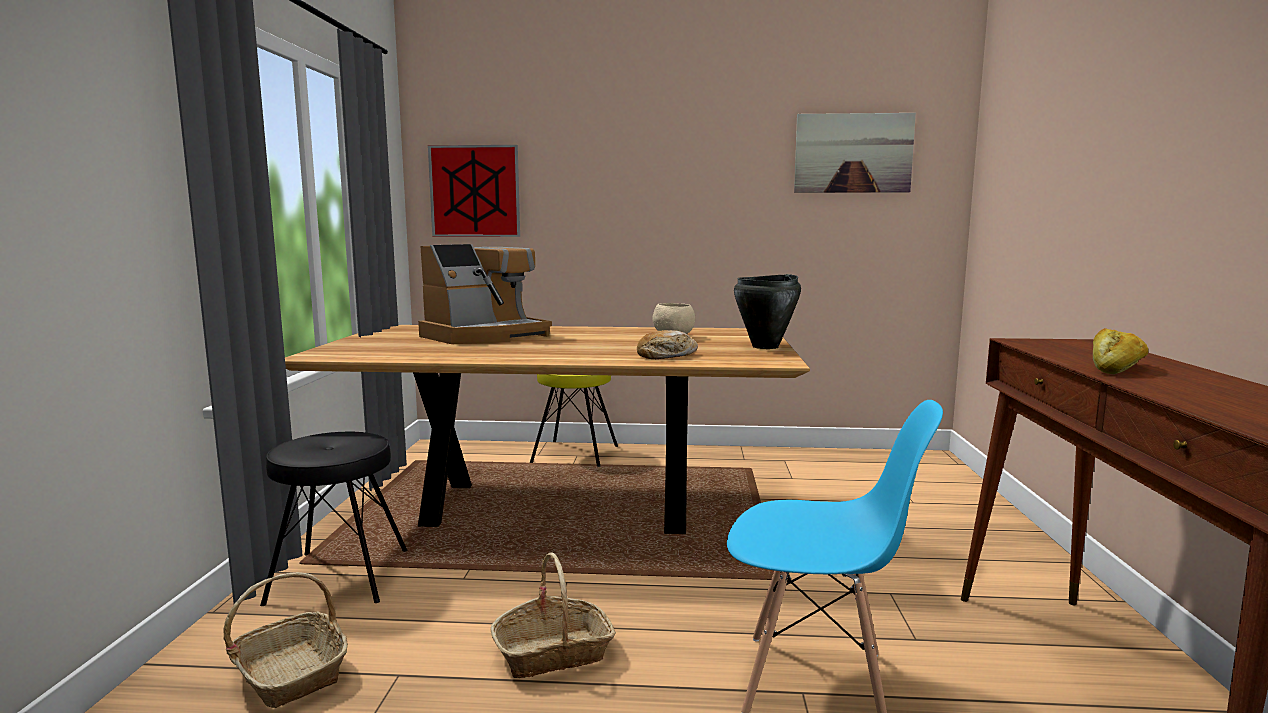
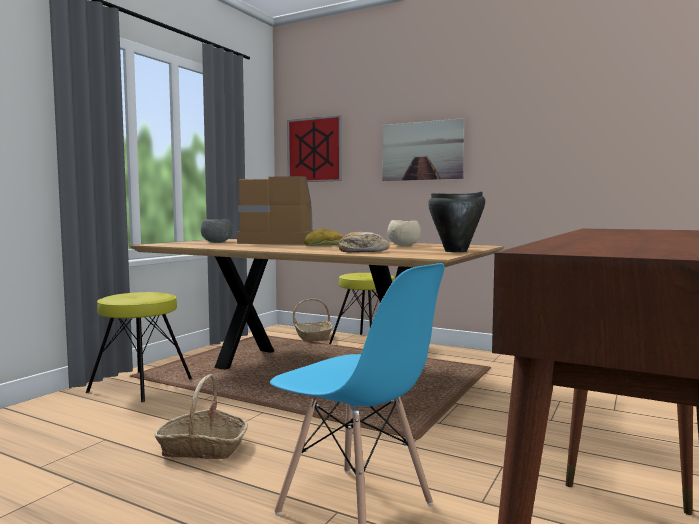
camera: 25 degrees right, 5 degrees down
basket [223,572,348,708] -> basket moved to [293,299,333,342]
black stool [260,432,407,606] -> yellow stool [86,292,192,402]
coffee machine [418,244,552,344] -> coffee machine turned 150 degrees counterclockwise [237,176,314,245]
picture [794,113,916,193] -> picture moved to [382,118,465,181]
bread [1093,328,1148,374] -> bread moved to [304,228,343,246]
none -> grey bowl [201,219,232,243]

